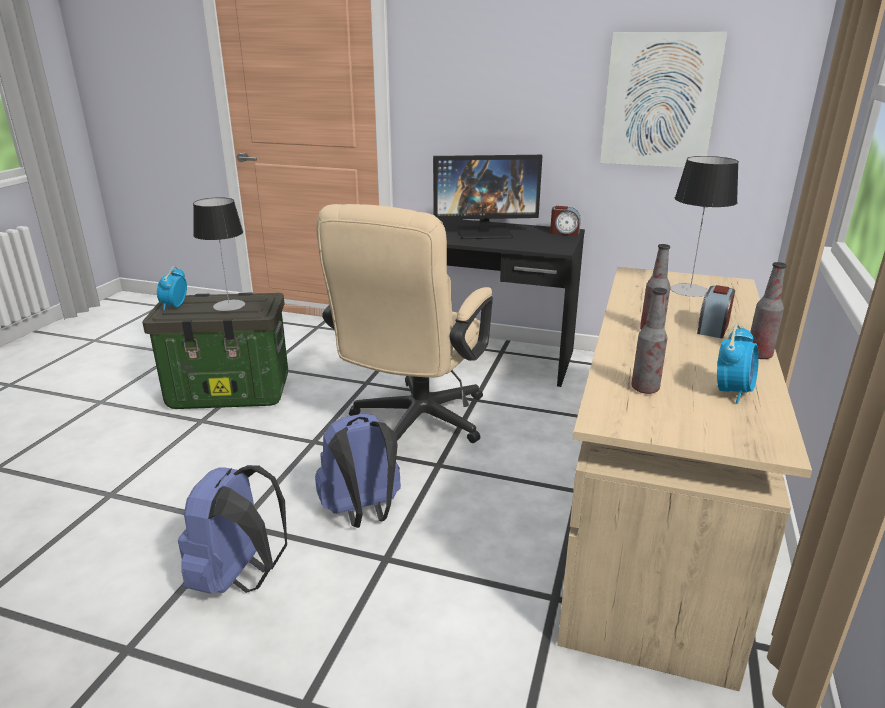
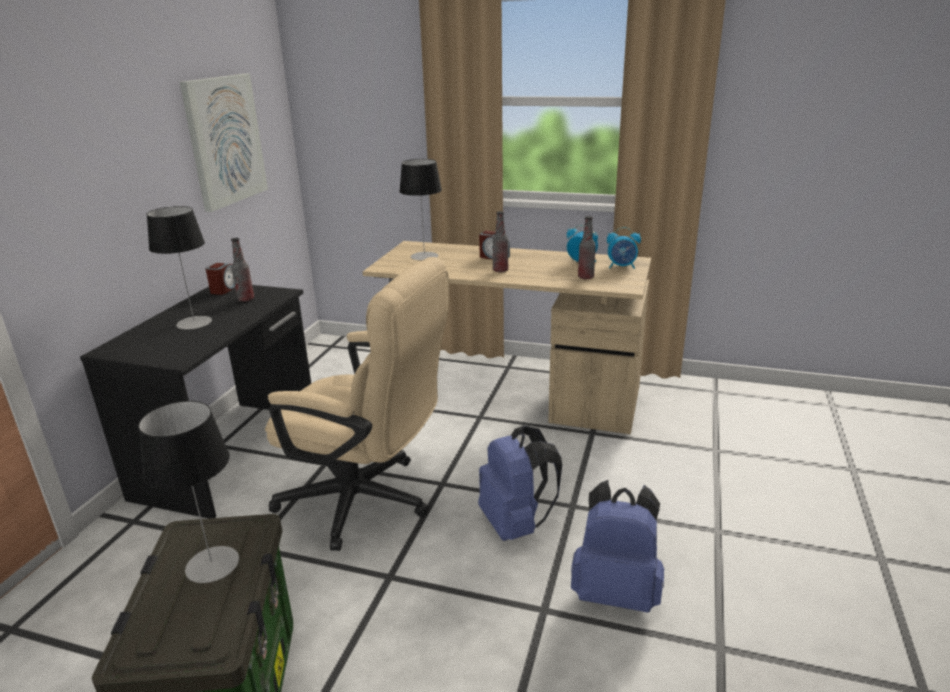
camera: 90 degrees left, 0 degrees up
alarm clock [157,266,187,311] -> alarm clock moved to [607,227,641,269]
monitor [433,155,543,239] -> table lamp [146,206,212,329]
bottle [750,262,787,359] -> bottle moved to [231,238,254,302]

